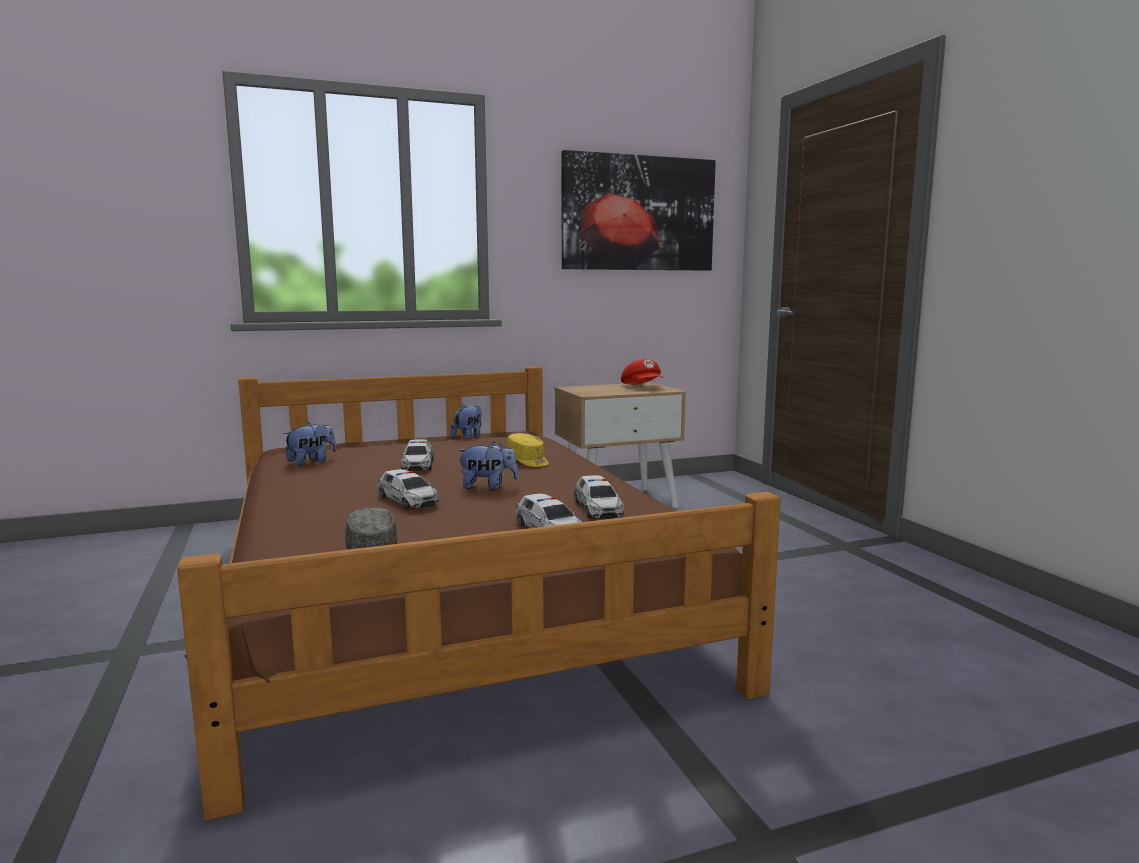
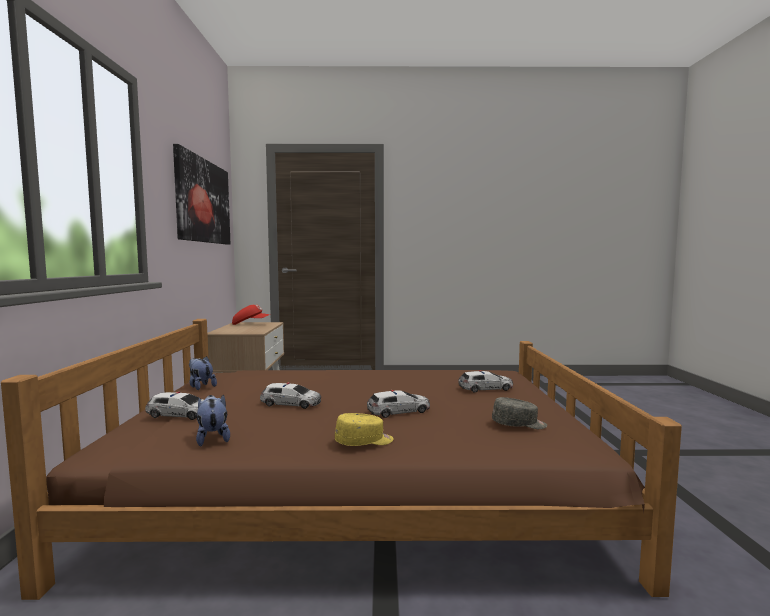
camera: 70 degrees left, 5 degrees down
plush toy [457,441,519,490] -> none
yellow cap [506,433,549,467] -> yellow cap moved to [335,413,393,446]
toy car [574,475,624,519] -> toy car moved to [145,391,204,420]

